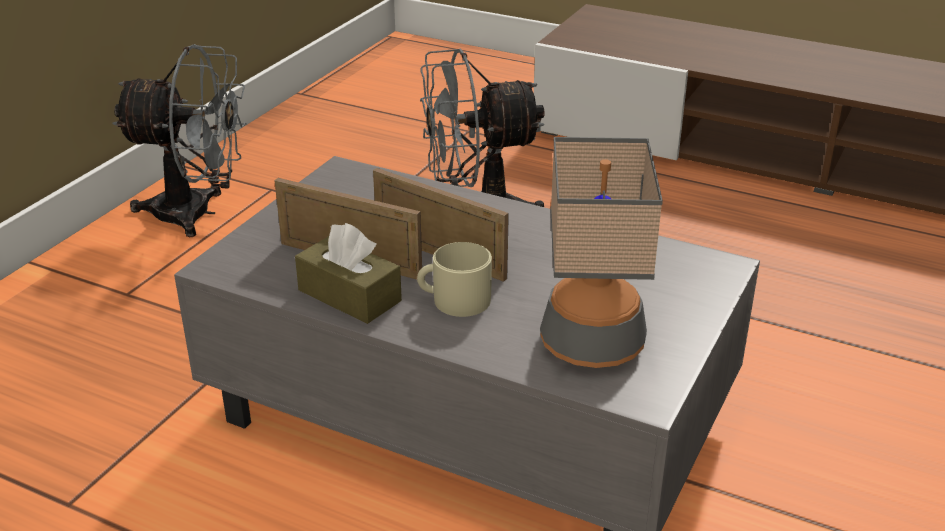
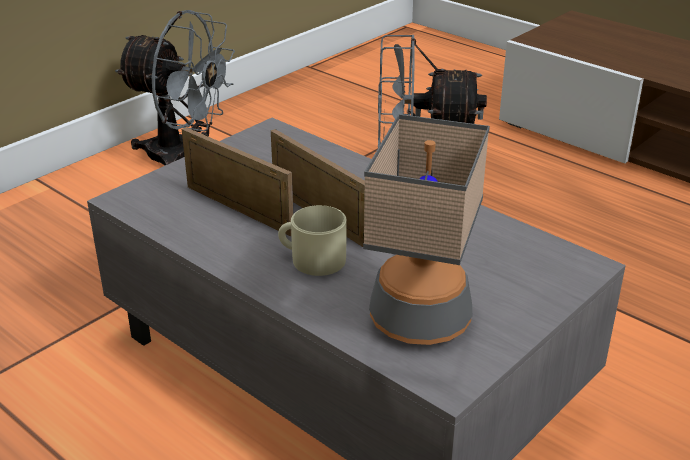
camera: 15 degrees right, 0 degrees up
brown tissue box [295,223,402,324] -> none

